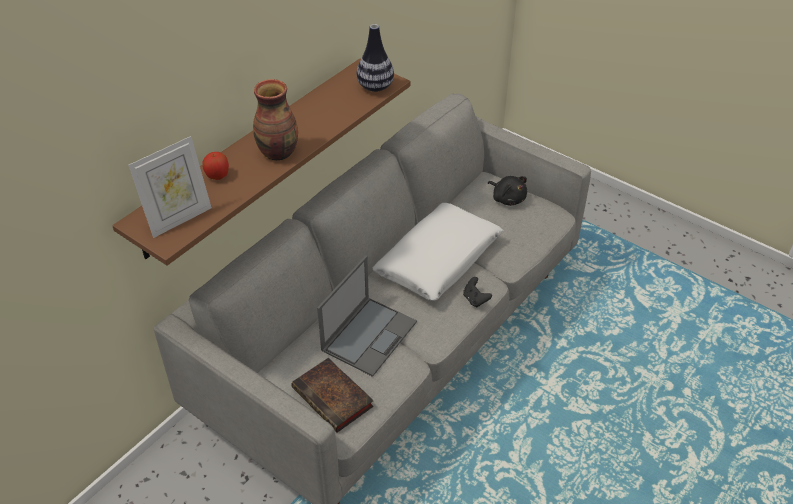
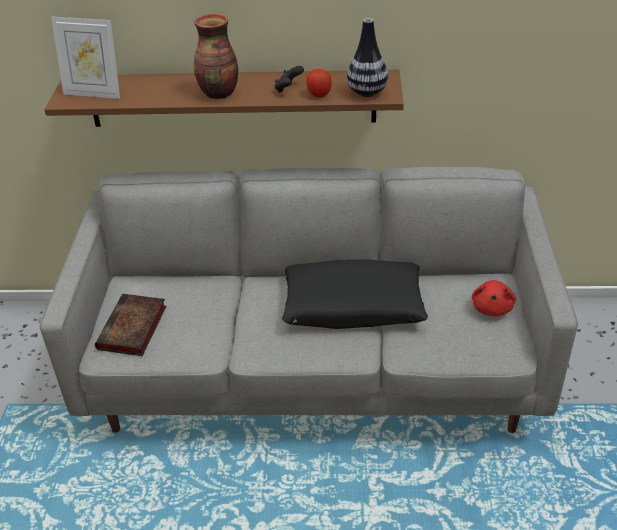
camera: 55 degrees right, 5 degrees down
apple [203,152,229,180] -> apple moved to [307,69,332,97]
laptop [317,255,417,377] -> none
white pillow [372,203,503,301] -> black pillow [282,260,428,329]
black game controller [463,277,492,307] -> black game controller moved to [275,66,304,93]
black plush toy [488,176,527,206] -> red plush toy [472,280,516,316]

